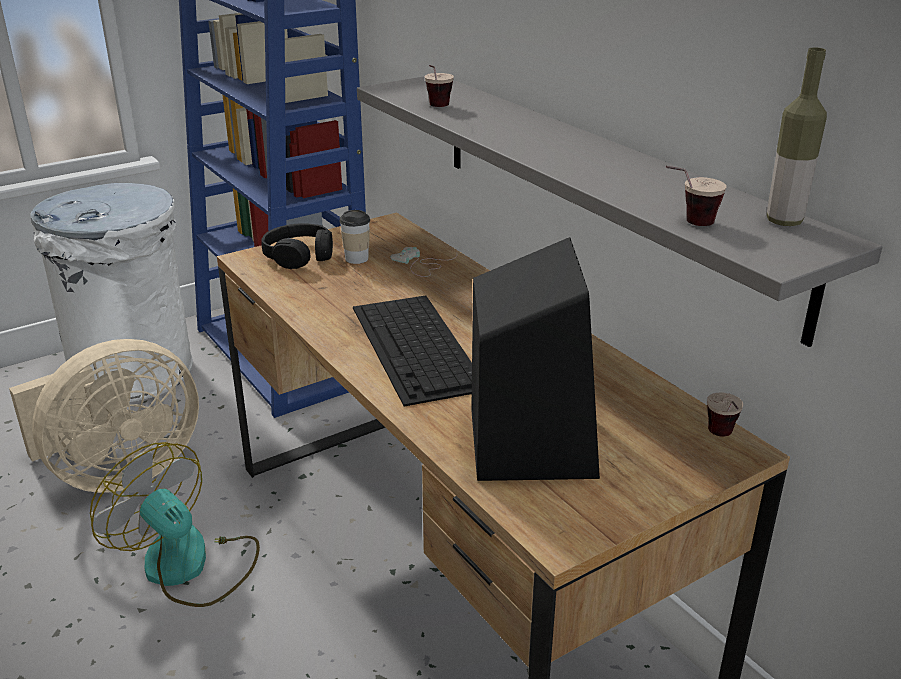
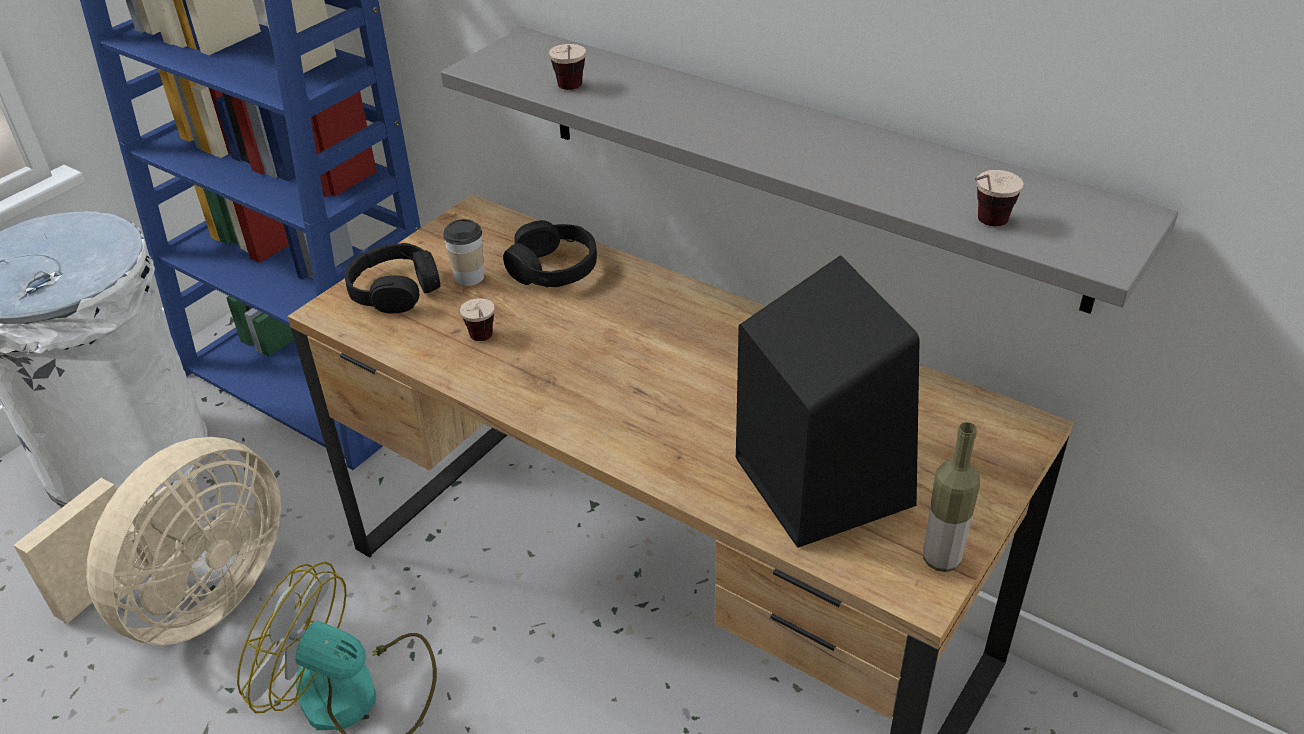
camera: 20 degrees left, 10 degrees up
keyboard [353,295,472,406] -> none
white game controller [390,247,457,277] -> black headphones [503,220,597,288]
cup [707,392,743,437] -> cup moved to [460,298,494,341]
bottle [767,48,827,226] -> bottle moved to [923,422,980,572]

